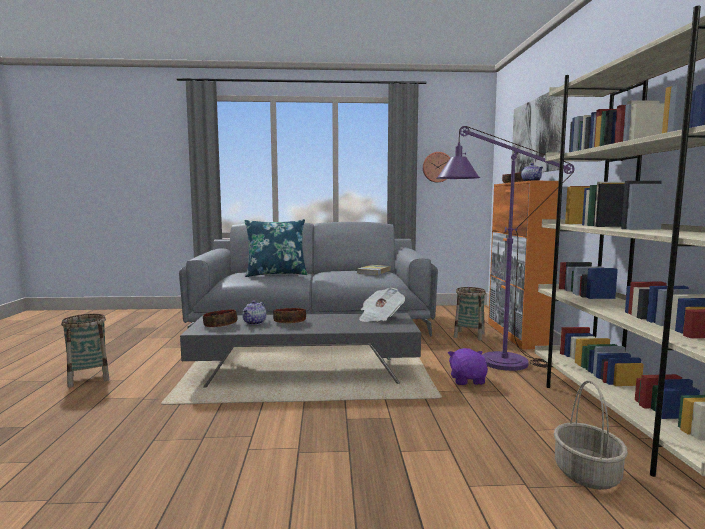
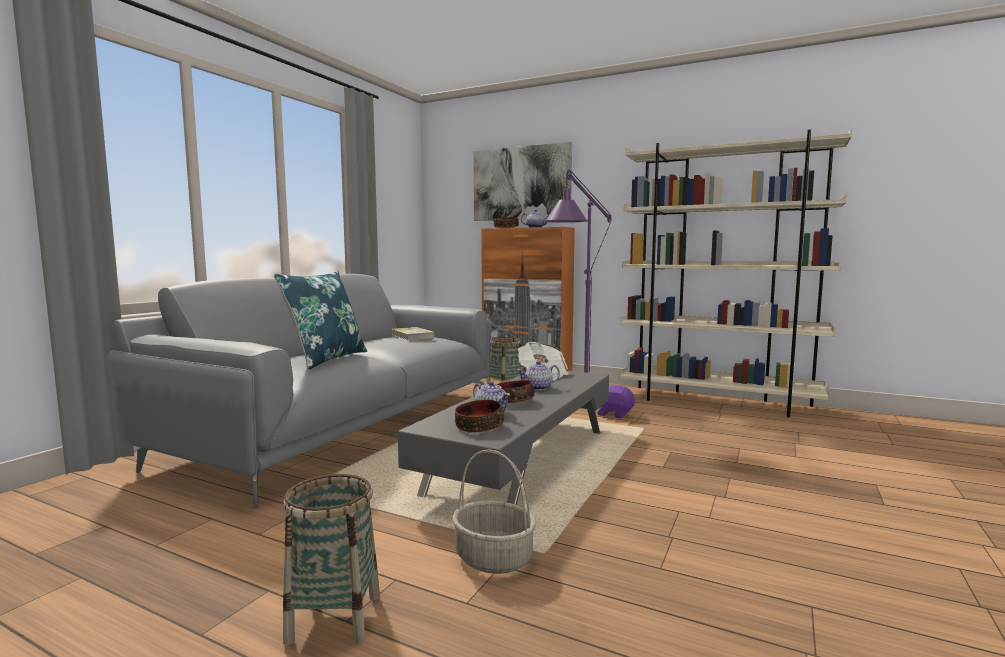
camera: 60 degrees left, 0 degrees up
wall clock [423,152,450,182] -> none
basket [554,380,628,490] -> basket moved to [452,449,536,574]
none -> teapot [517,361,560,390]

